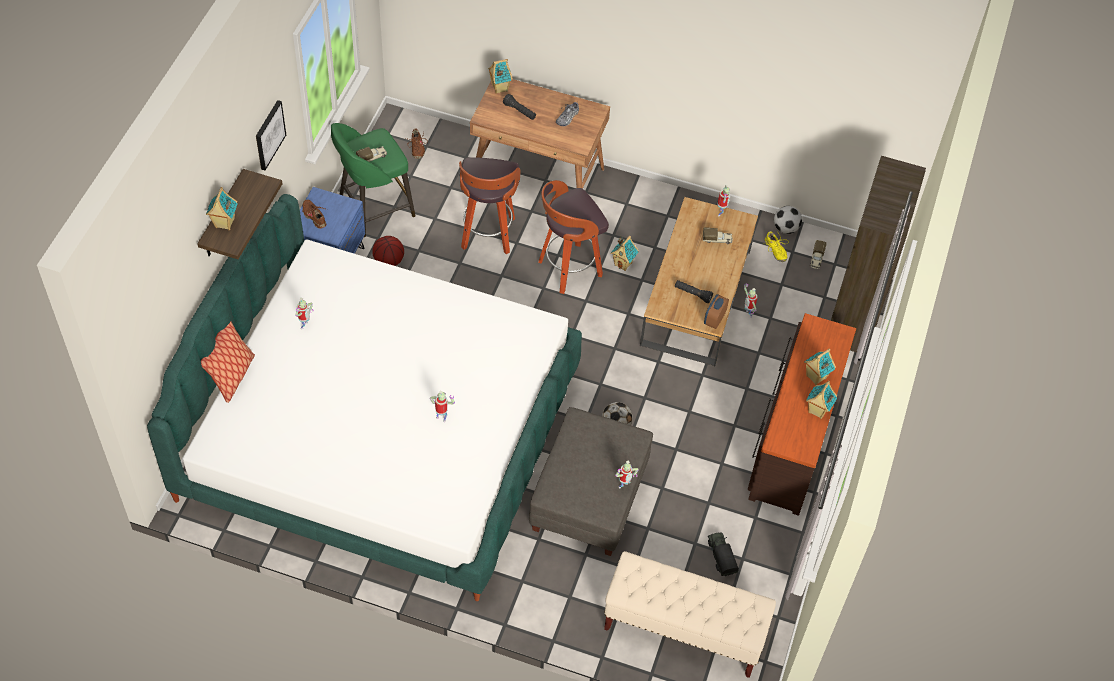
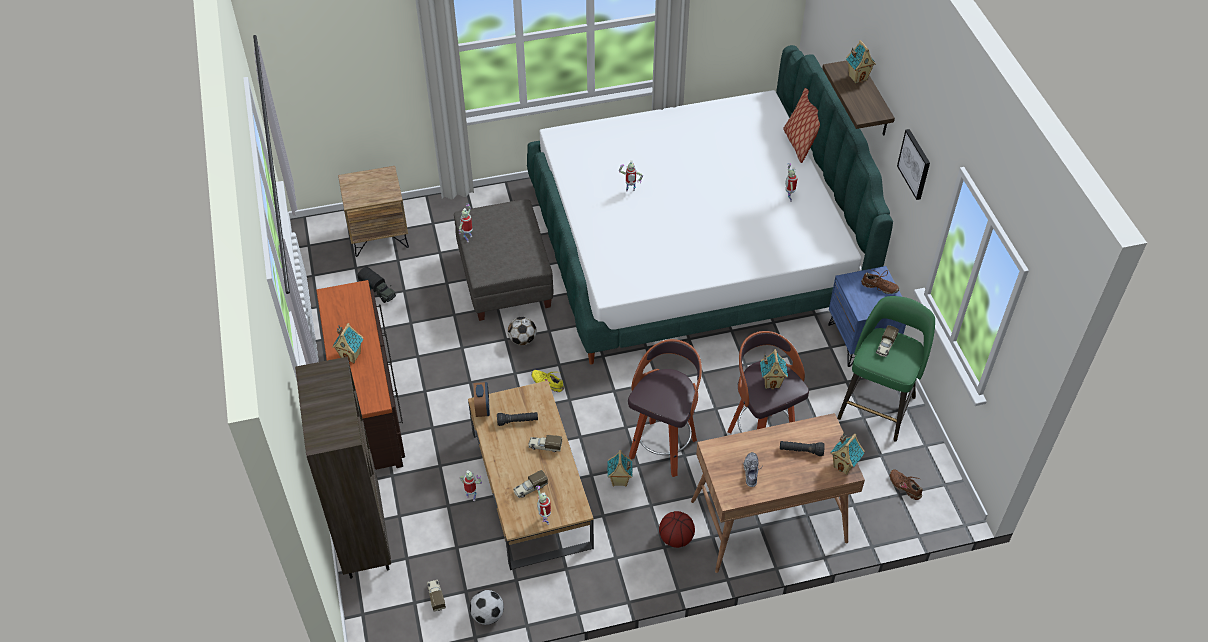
camera: 150 degrees right, 5 degrees down
basketball [372,236,404,266] -> basketball moved to [659,511,695,548]
beige bench [604,551,776,678] -> brown nightstand [338,166,409,257]
yellow shoe [765,231,789,262] -> yellow shoe moved to [531,370,564,392]
toy house [806,381,837,419] -> toy house moved to [760,349,788,389]
none -> toy truck [529,435,562,452]

